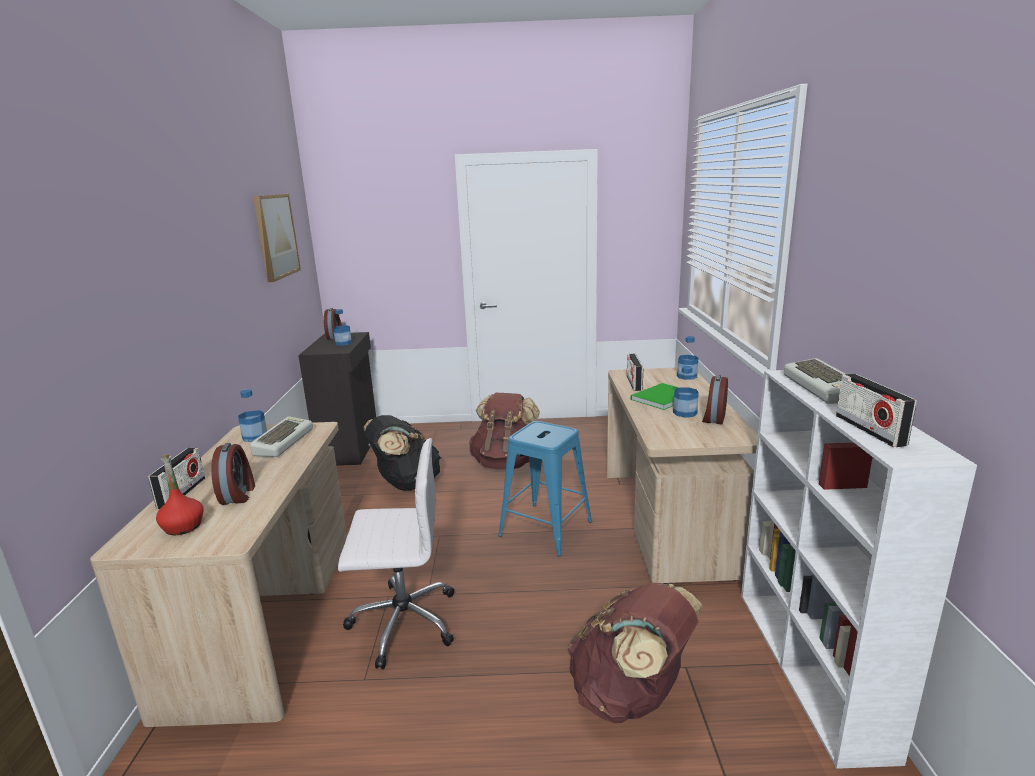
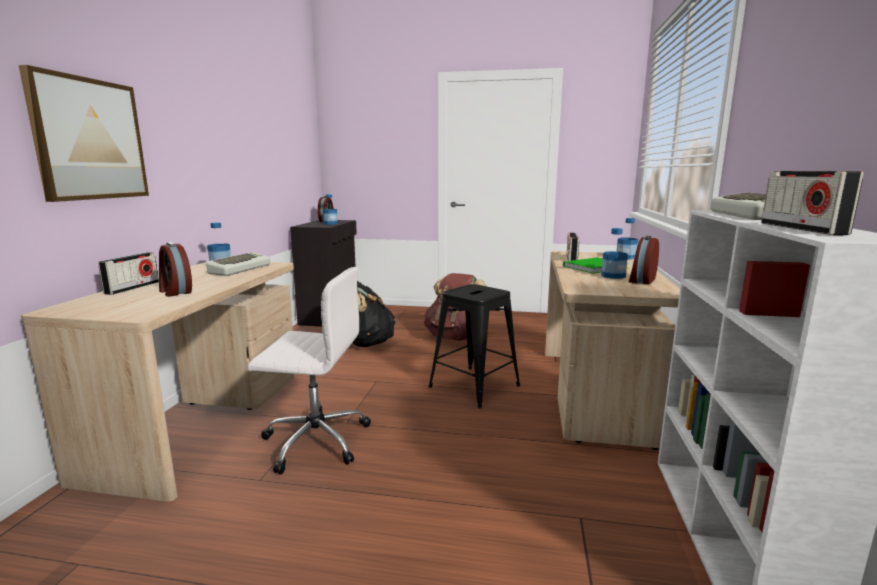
camera: 10 degrees right, 5 degrees down
red bottle [156,454,204,535] -> none
alarm clock [211,443,255,505] -> alarm clock turned 135 degrees clockwise [159,242,192,297]
picture [253,194,301,282] -> picture moved to [19,65,149,202]
blue stool [498,421,592,556] -> black stool [429,284,520,408]
brown backpack [567,583,703,723] -> none

